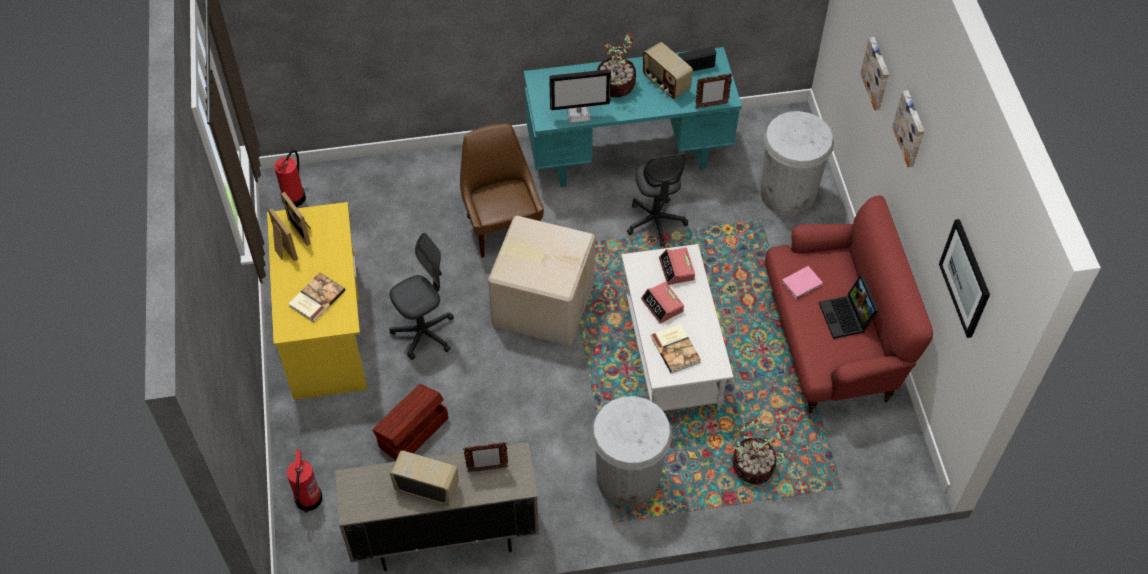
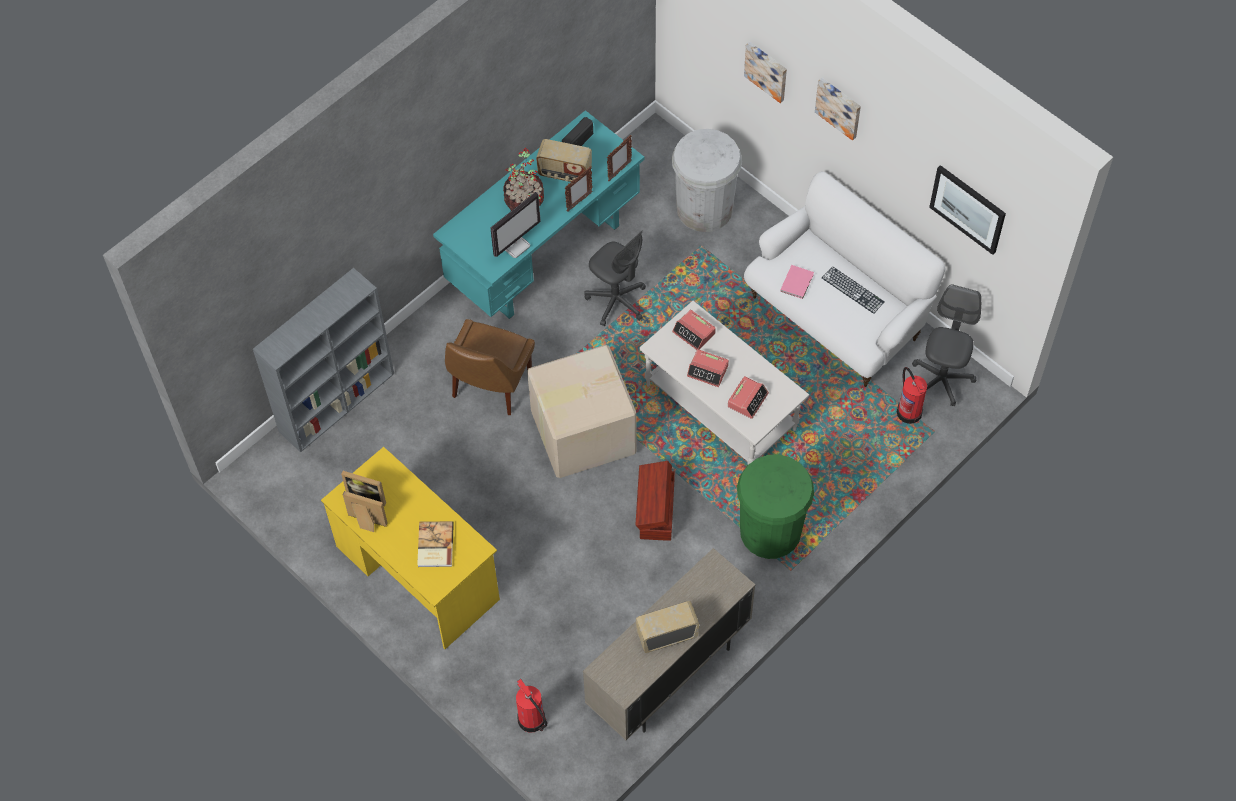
camera: 35 degrees left, 5 degrees up
fire extinguisher [274,150,306,207] -> fire extinguisher moved to [897,367,927,424]
brown storage box [372,384,448,460] -> brown storage box moved to [635,461,675,541]
grey office chair [390,233,454,360] -> grey office chair moved to [912,284,981,407]
brown chair [460,124,544,258] -> brown chair turned 105 degrees counterclockwise [445,319,535,415]
picture frame [463,442,509,472] -> picture frame moved to [565,166,593,212]
white trash can [591,396,672,507] -> green trash can [737,454,814,559]
book [651,324,701,374] -> alarm clock [728,376,769,419]
potted plant [733,419,788,485] -> none
red sofa [765,196,933,413] -> white sofa [744,172,945,387]
laptop [819,275,879,339] -> keyboard [822,266,884,314]
none -> grey bookcase [253,268,394,452]

